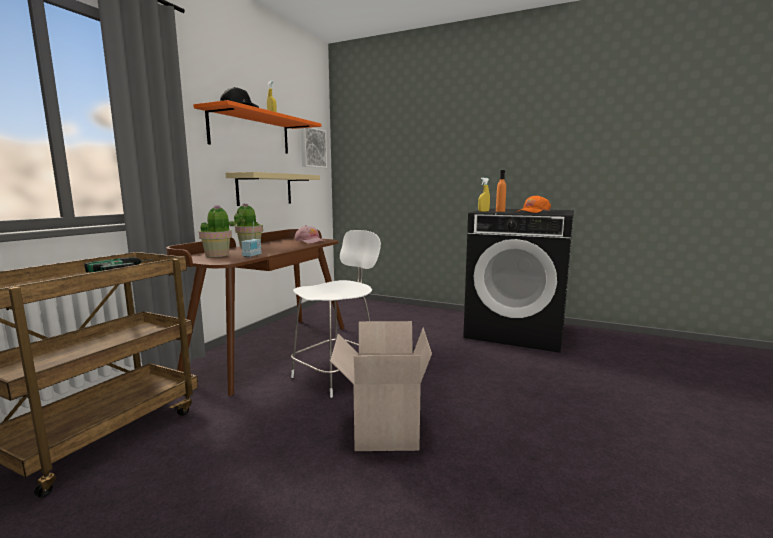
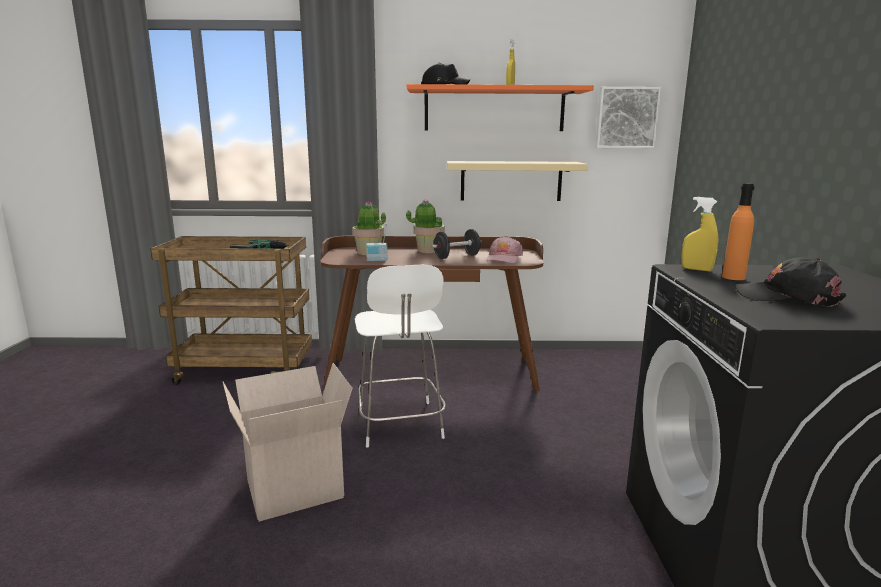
camera: 65 degrees right, 5 degrees up
white chair [291,230,381,398] -> white chair turned 60 degrees clockwise [355,265,446,448]
orange cap [516,195,551,213] -> black cap [735,257,846,307]
none -> black dumbbell [431,229,482,259]

